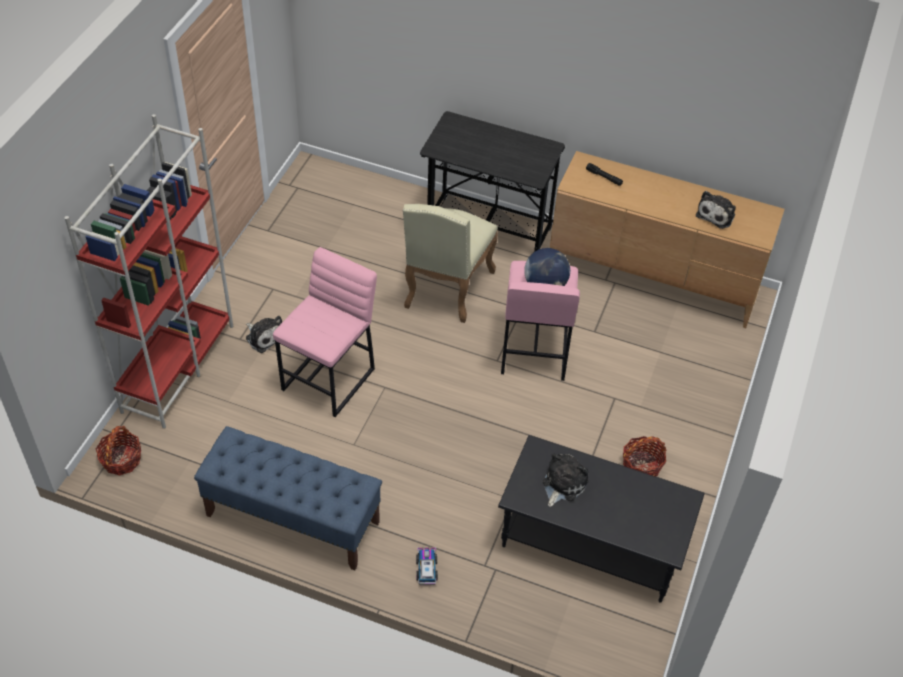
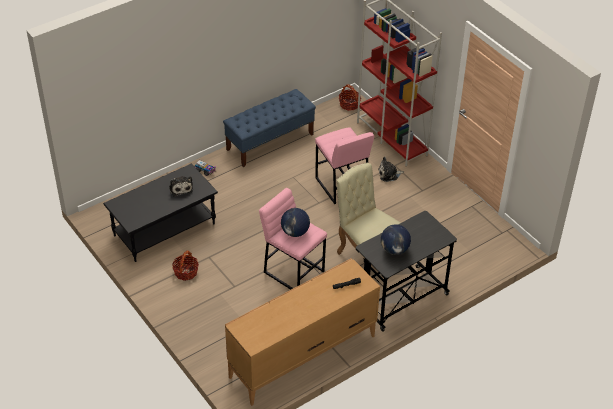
camera: 125 degrees right, 5 degrees down
plush toy [696,191,736,229] -> none
none -> globe [381,224,411,255]

